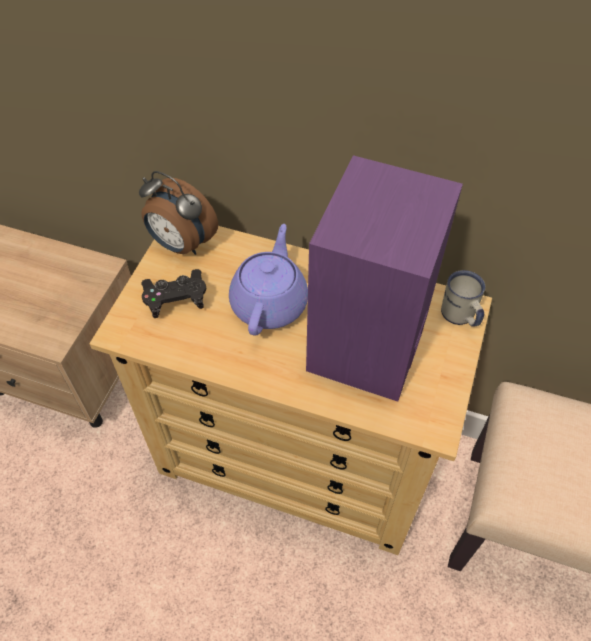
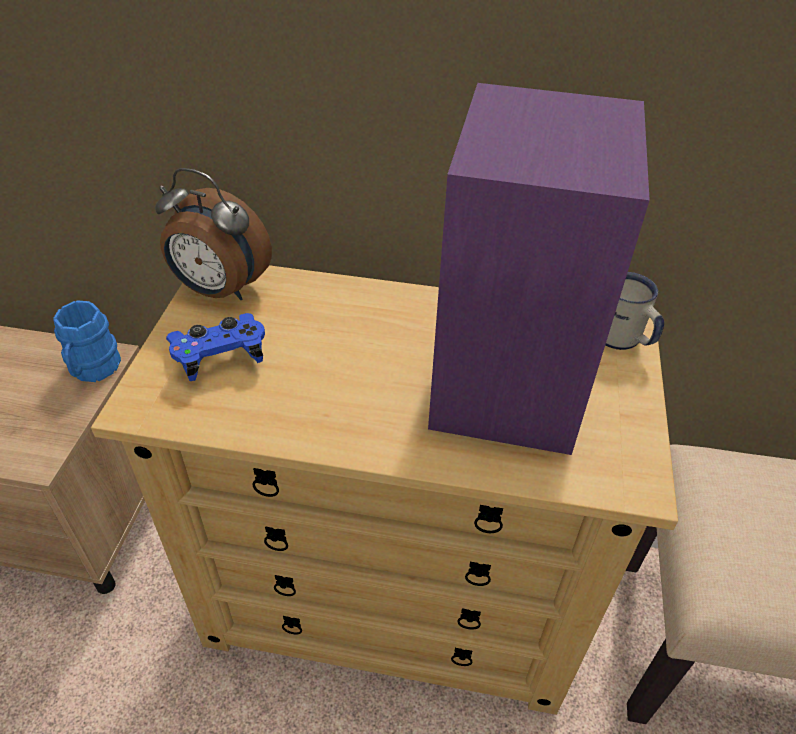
camera: 10 degrees left, 10 degrees down
black game controller [141,269,206,318] -> blue game controller [166,313,265,381]
purple teapot [229,224,308,336] -> none
none -> blue mug [53,300,121,382]

